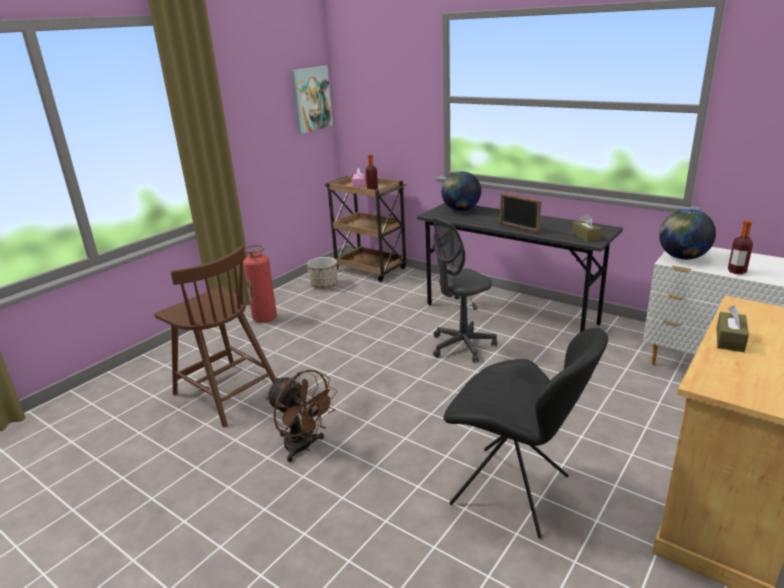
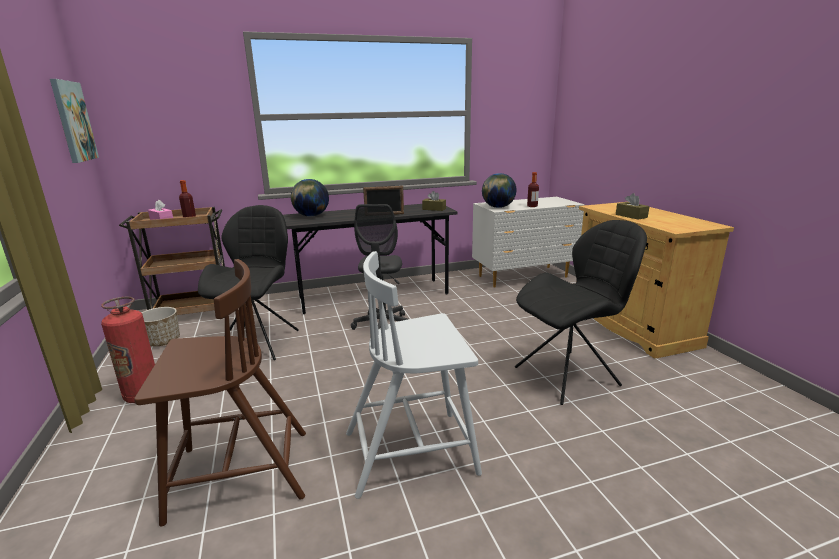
camera: 55 degrees left, 5 degrees down
brown fan [266,370,337,462] -> white chair [346,251,482,499]
none -> black chair [198,205,299,360]

